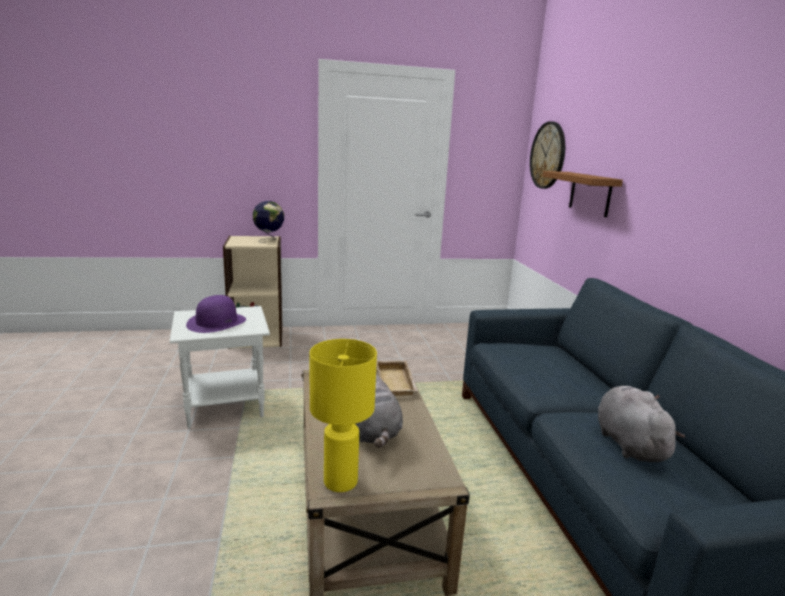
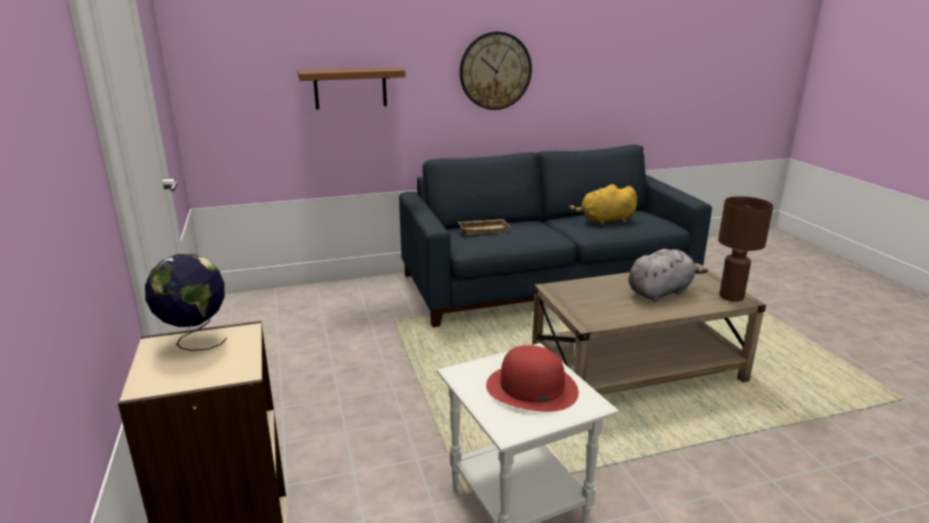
camera: 95 degrees left, 5 degrees up
purple hat [186,295,246,333] -> red hat [486,345,579,412]
yellow table lamp [310,339,377,492] -> brown table lamp [718,196,773,302]
beige tray [377,361,418,396] -> beige tray moved to [458,219,510,235]
wall clock [530,121,565,189] -> wall clock moved to [460,32,532,110]
grey plush toy [598,386,685,462] -> yellow plush toy [569,184,637,226]

